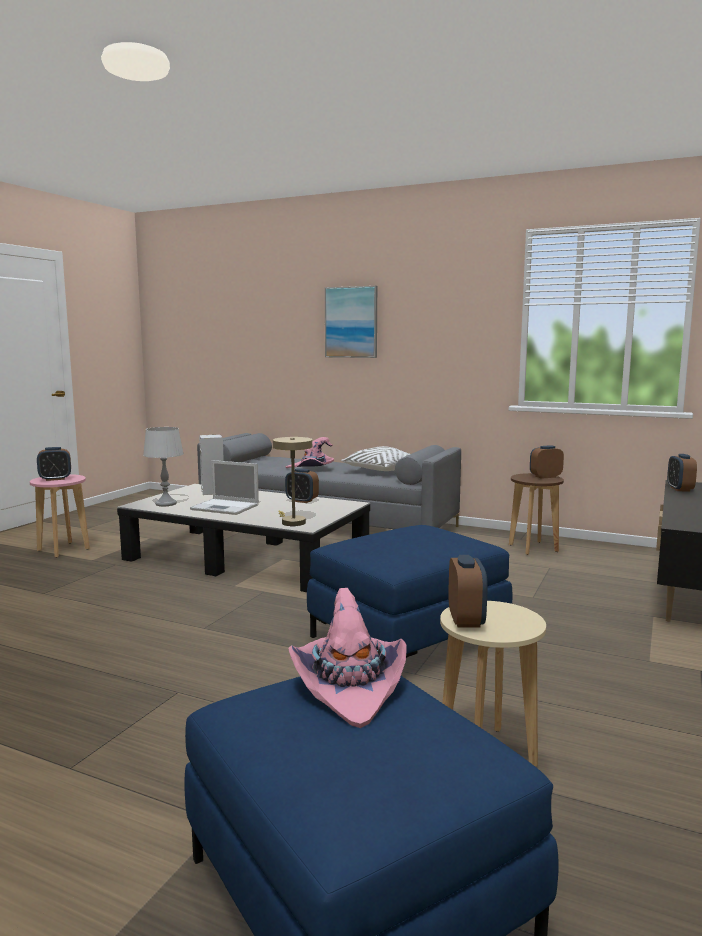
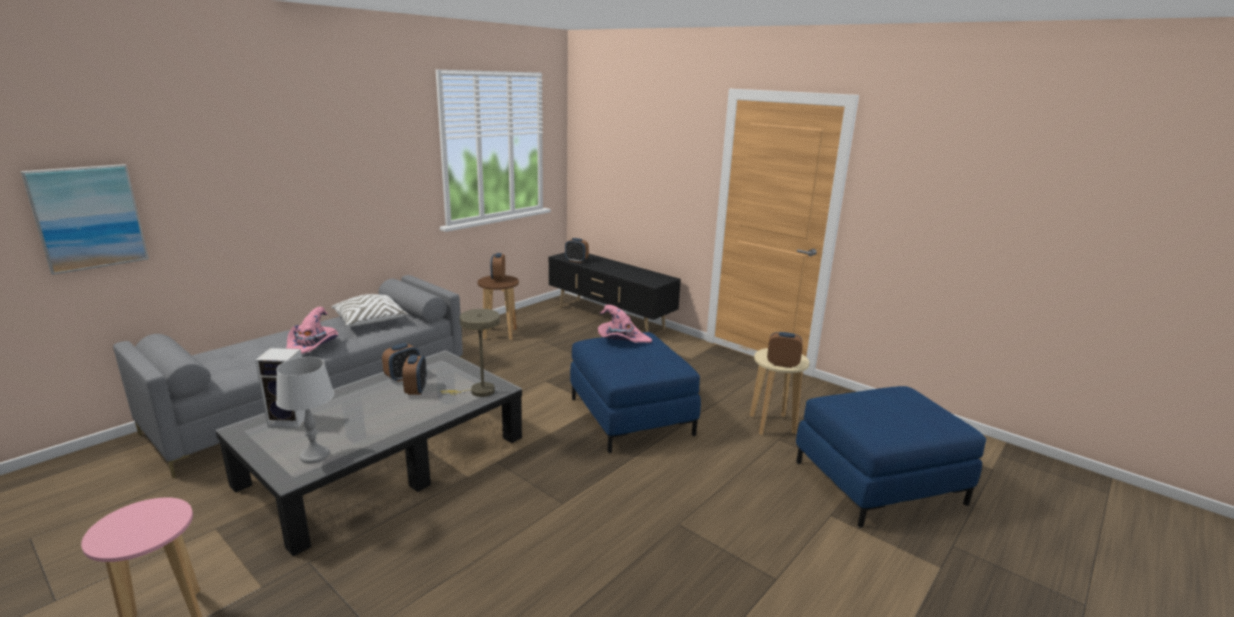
camera: 75 degrees left, 10 degrees up
alarm clock [37,447,71,481] -> alarm clock moved to [402,355,427,395]
laptop [190,460,259,515] -> none
pink hat [288,588,406,728] -> pink hat moved to [598,305,652,343]
picture [325,286,377,358] -> picture moved to [21,164,149,275]

